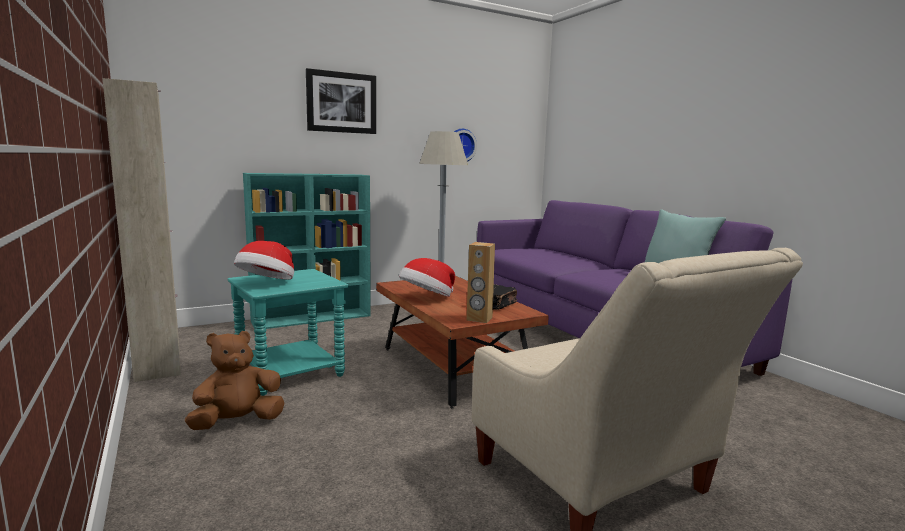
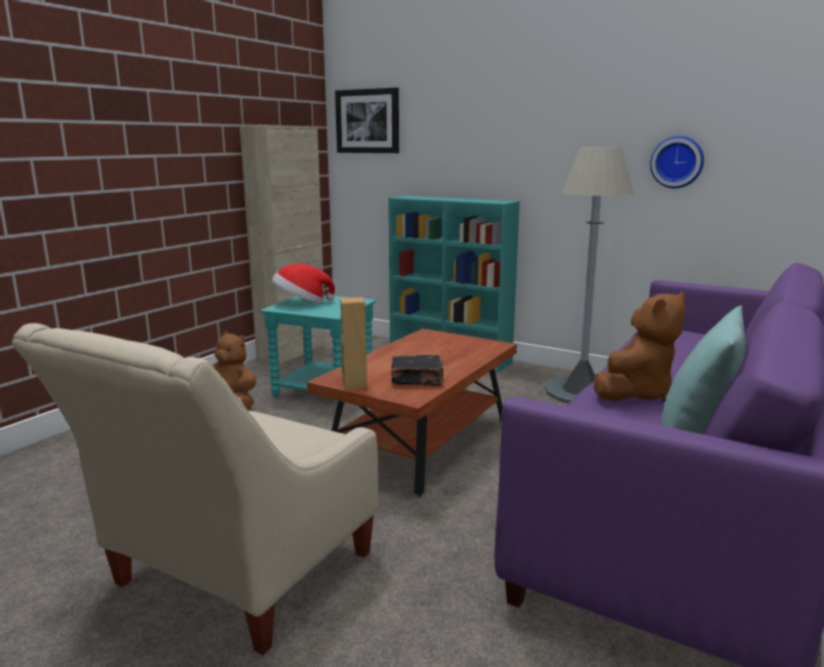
camera: 60 degrees right, 5 degrees up
picture [306,68,376,134] -> picture moved to [335,87,399,153]
hat [399,258,455,297] -> none
none -> brown plush toy [594,292,686,402]

